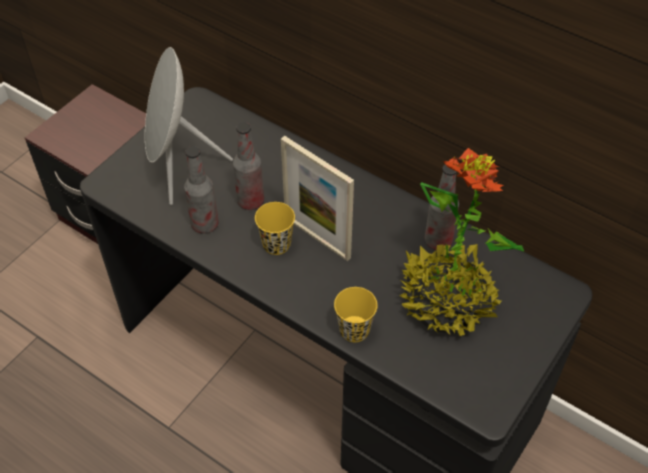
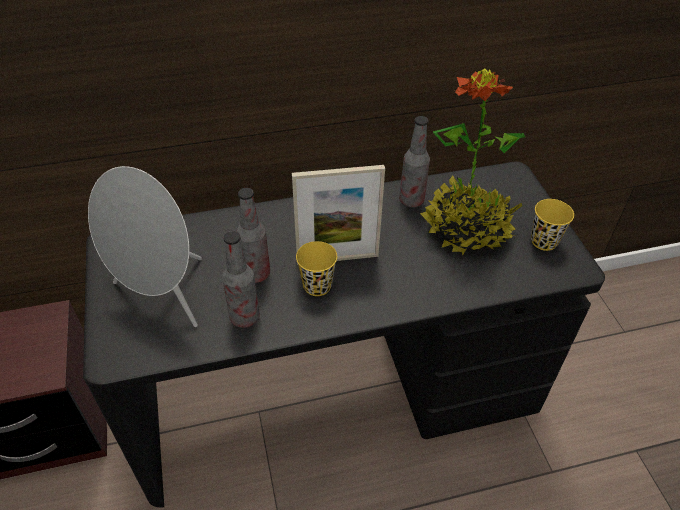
camera: 50 degrees left, 5 degrees down
yellow cup [334,287,377,342] -> yellow cup moved to [531,199,574,251]

